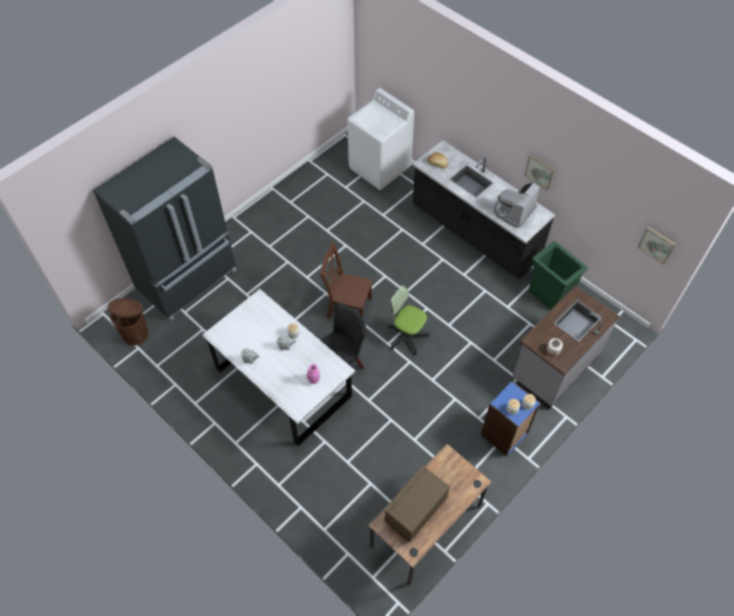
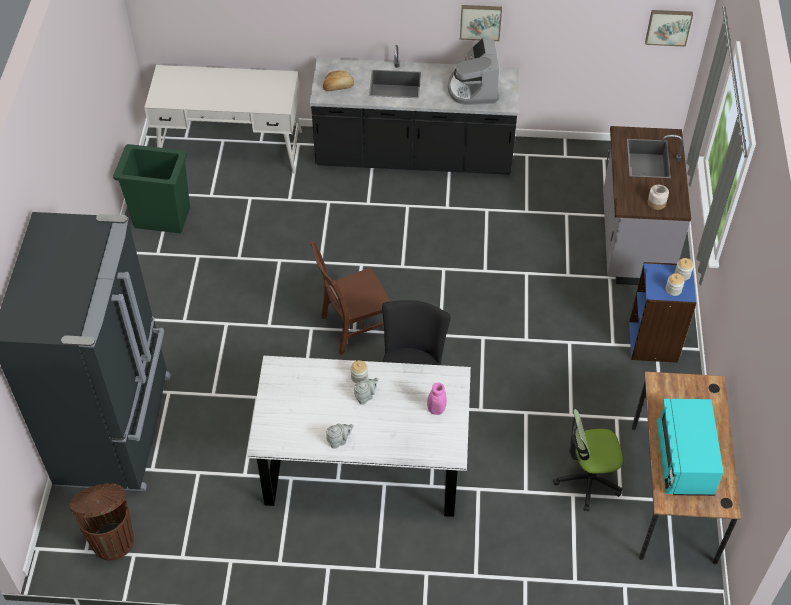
camera: 40 degrees left, 5 degrees down
white washing machine [347,88,414,190] -> white desk [144,65,302,174]
brown microwave [383,465,450,543] -> turquoise microwave [656,399,724,496]
office chair [388,285,429,355] -> office chair moved to [553,409,623,511]
green trash can [529,241,588,310] -> green trash can moved to [113,144,190,234]

